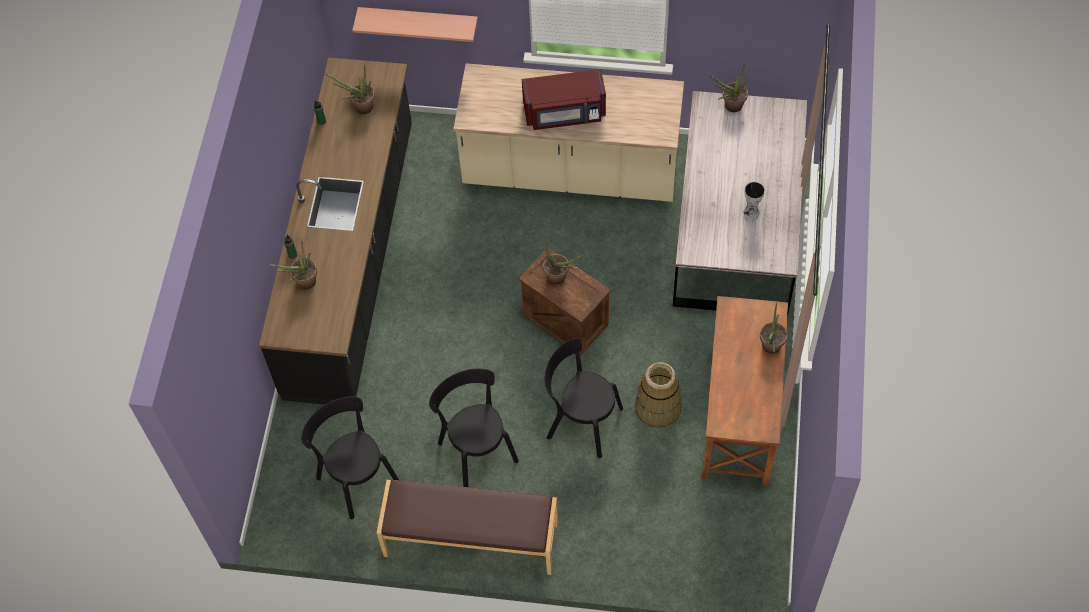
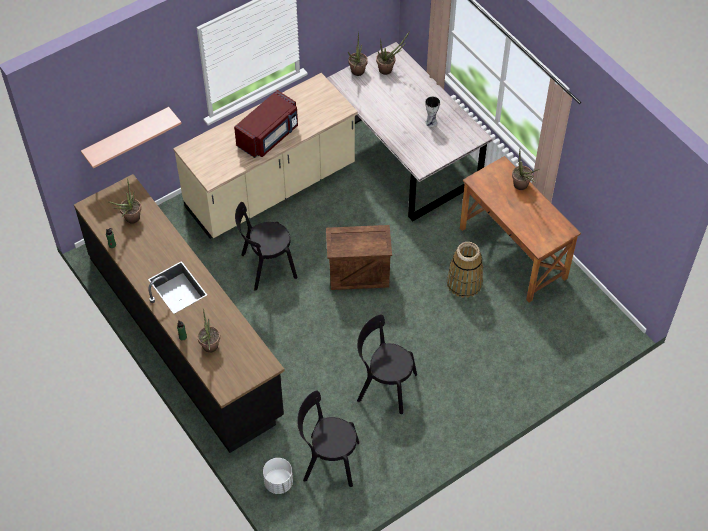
camera: 45 degrees left, 5 degrees down
brown bench [377,480,558,575] -> none
potted plant [543,242,584,284] -> potted plant moved to [376,31,410,75]
black chair [545,338,623,458] -> black chair moved to [235,202,297,291]
none -> white planter [263,458,293,494]

